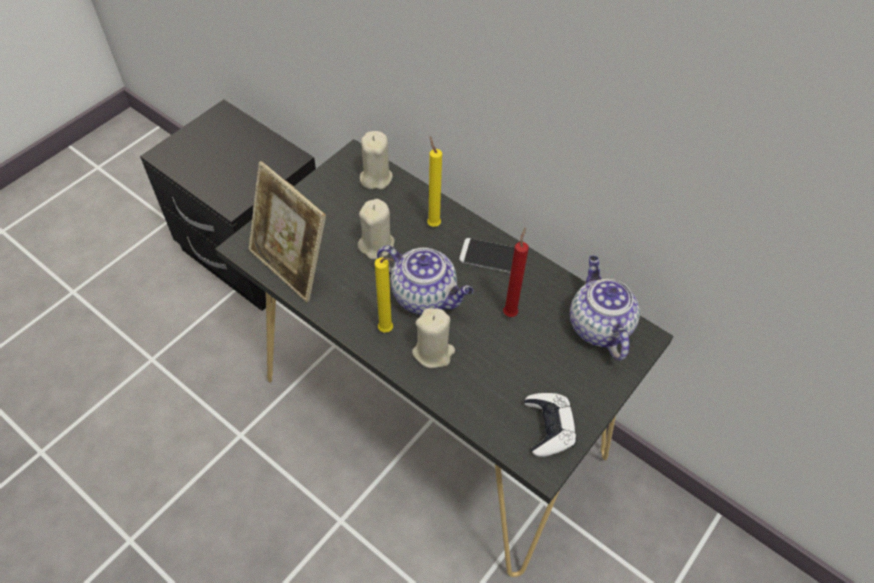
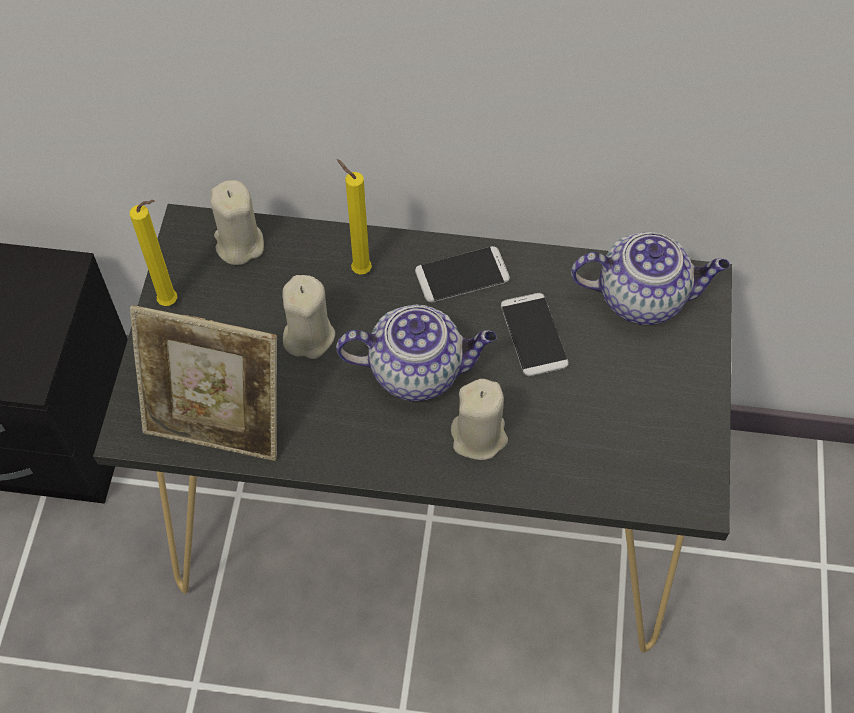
camera: 30 degrees left, 5 degrees up
yellow candle [375,257,394,333] -> yellow candle moved to [130,200,177,306]
red candle [503,227,529,317] -> phone [501,293,569,376]
white game controller [524,393,577,457] -> none
teapot [570,255,640,360] -> teapot turned 135 degrees clockwise [571,232,730,325]

